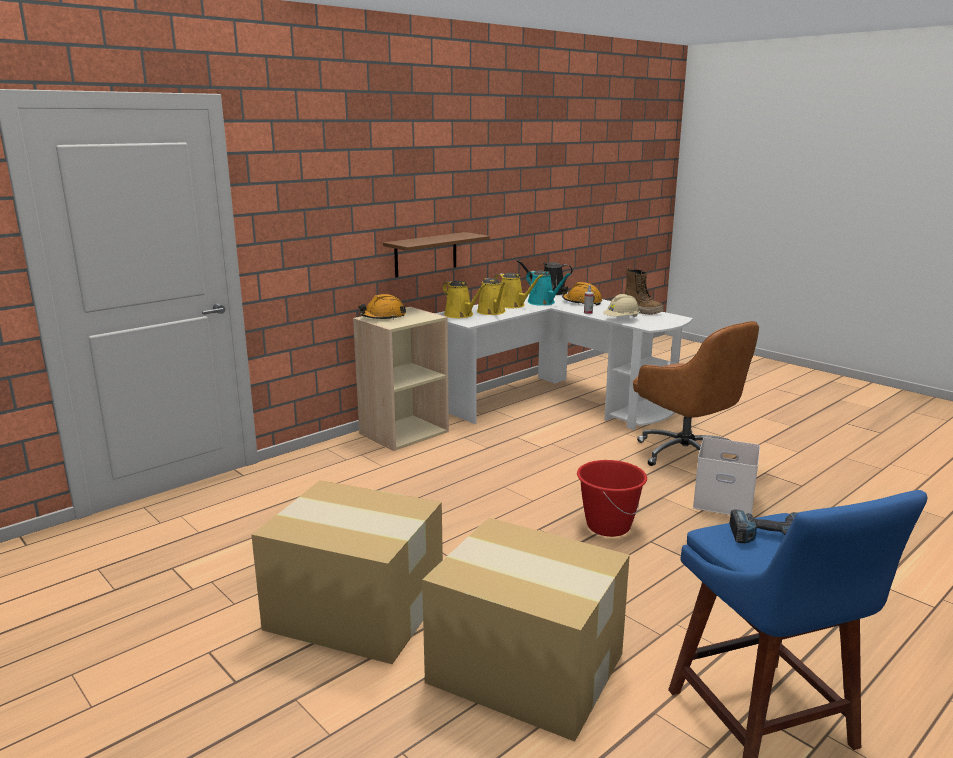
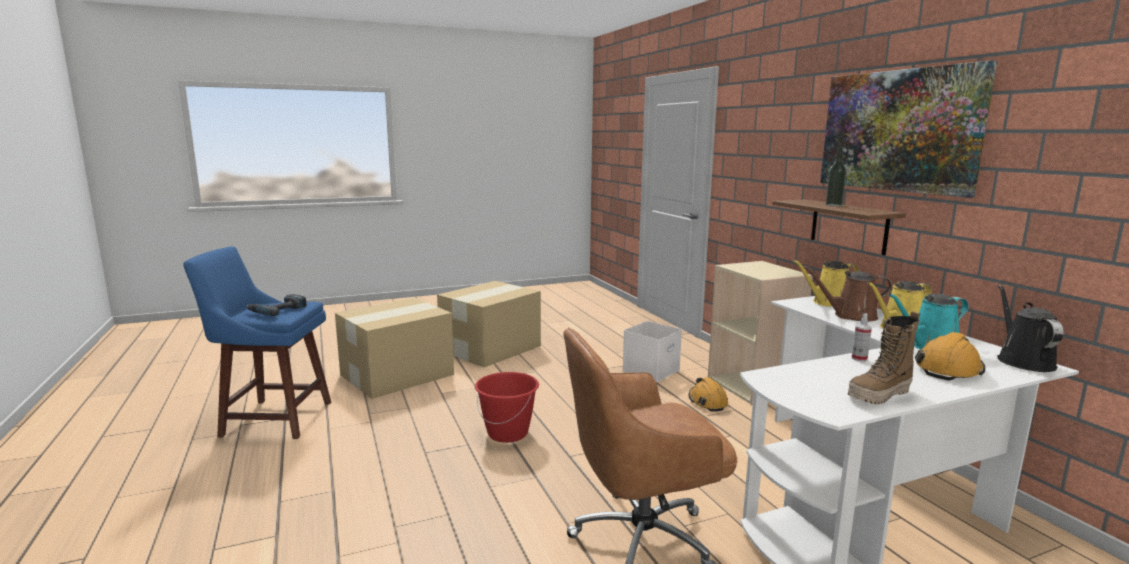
camera: 110 degrees right, 5 degrees down
orange hard hat [359,294,406,320] -> orange hard hat moved to [688,377,728,411]
yellow watering can [477,278,506,315] -> brown watering can [803,266,892,322]
beige hard hat [603,294,640,318] -> none
white storage box [693,437,760,515] -> white storage box moved to [622,321,682,382]
none -> picture [820,60,997,198]
none -> bottle [826,147,846,206]

